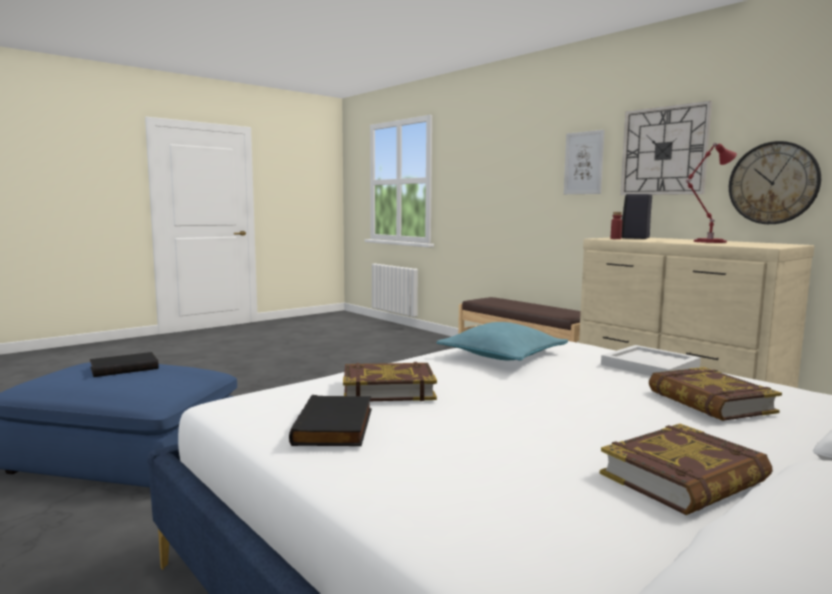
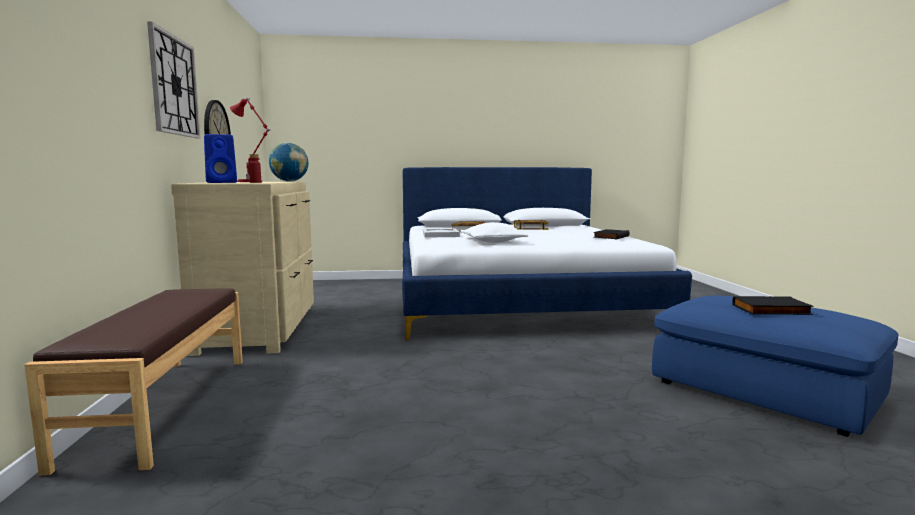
camera: 145 degrees left, 0 degrees up
book [343,362,437,401] -> none
turquoise pillow [437,322,568,361] -> white pillow [460,222,528,243]
picture [564,130,605,194] -> none
black speaker [622,194,652,239] -> blue speaker [204,134,237,183]
none -> globe [269,143,308,182]

